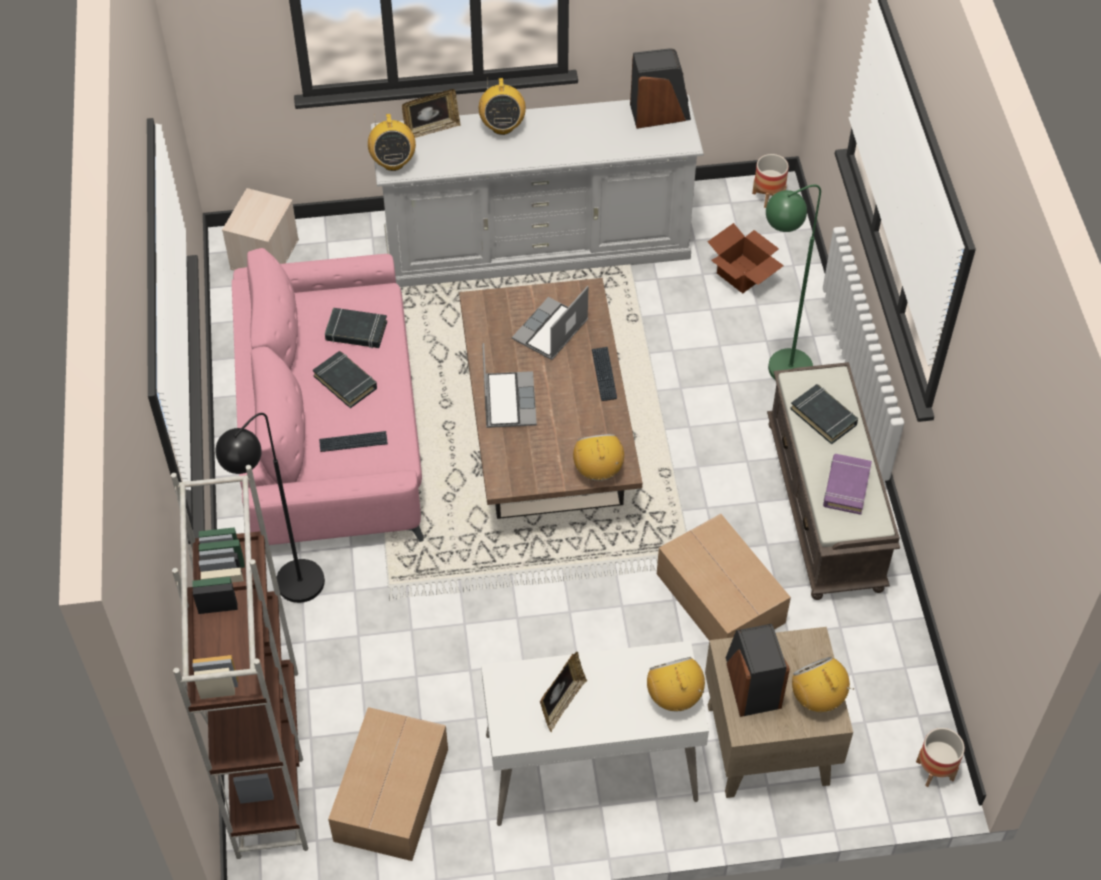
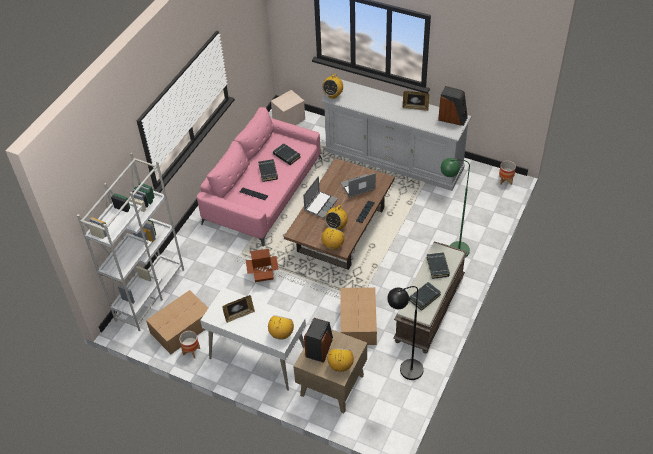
camera: 35 degrees right, 5 degrees down
brown bookcase [171,465,308,859] -> white bookcase [77,153,184,331]
black floor lamp [215,413,325,603] -> black floor lamp moved to [387,286,424,380]
picture frame [402,89,461,138] -> picture frame moved to [403,91,429,111]
radio [479,78,526,135] -> radio moved to [325,205,348,230]
cardboard box [708,223,784,293] -> cardboard box moved to [246,249,279,282]
purple book [823,454,872,515] -> black book [409,282,441,311]
planter [916,728,965,787] -> planter moved to [179,331,200,359]

